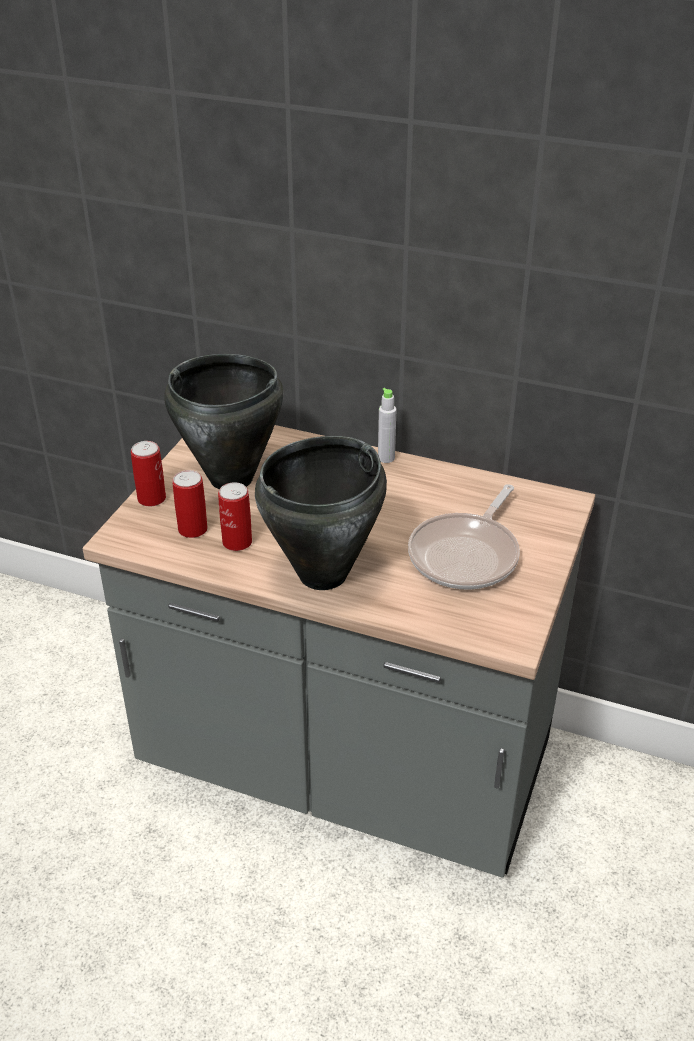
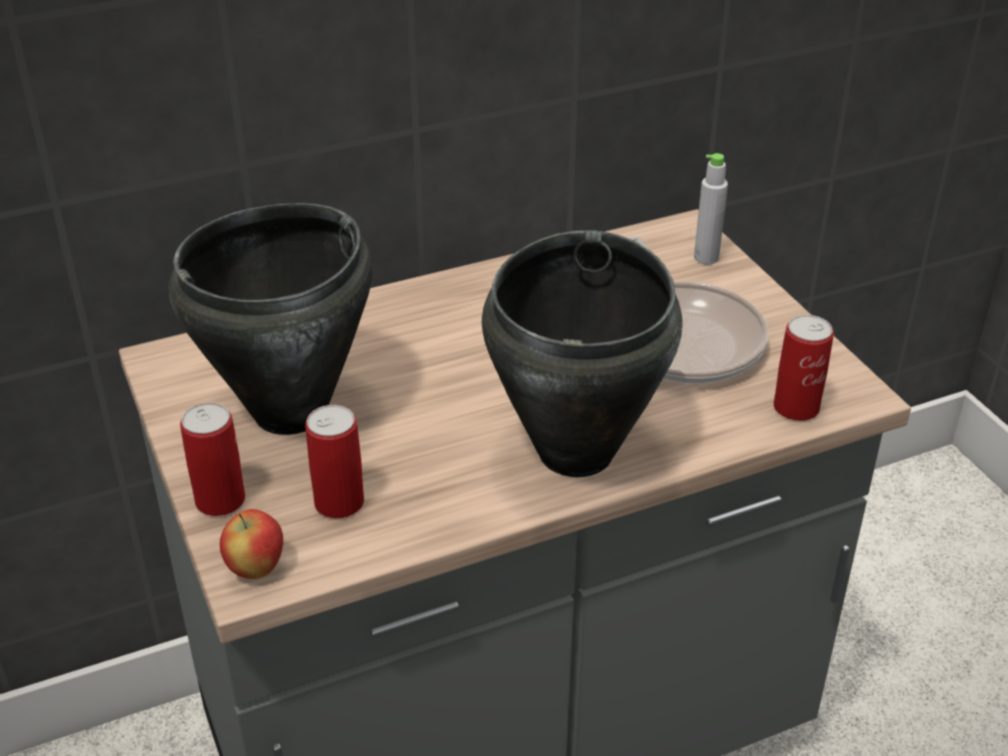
camera: 45 degrees left, 0 degrees up
can [218,482,252,551] -> can moved to [774,315,834,421]
grey bottle [378,388,397,463] -> grey bottle moved to [694,153,728,264]
none -> apple [220,509,283,579]

